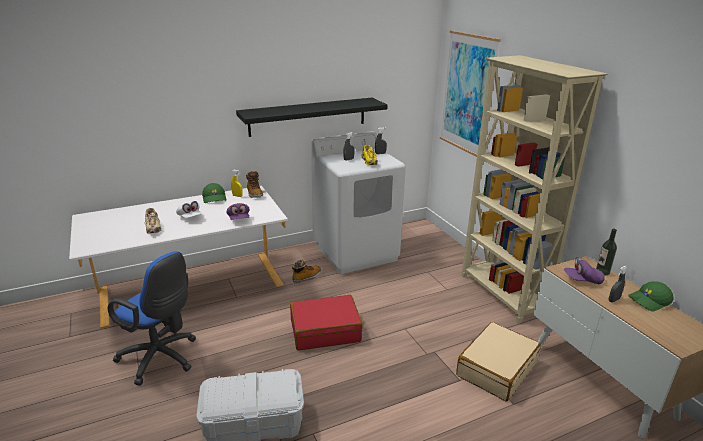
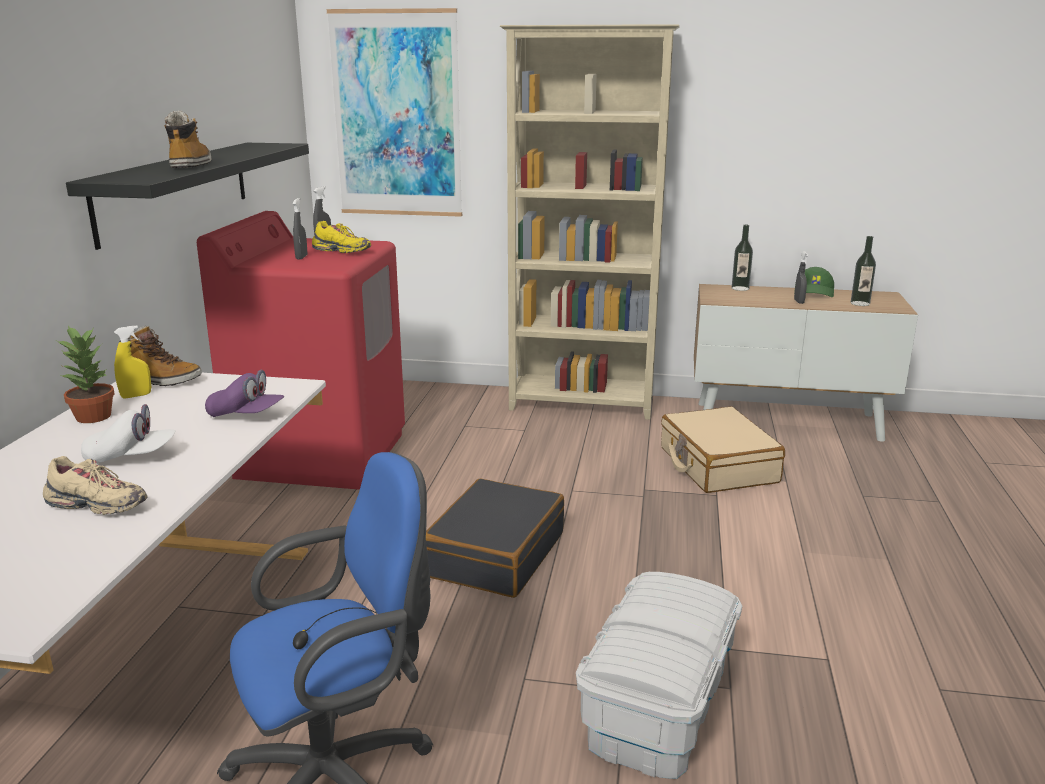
camera: 55 degrees left, 5 degrees down
green cap [202,183,226,203] -> potted plant [57,326,115,423]
red suitcase [290,295,363,350] -> black suitcase [426,478,564,598]
boot [292,259,321,283] -> boot moved to [164,111,212,168]
white washing machine [311,131,406,274] -> red washing machine [197,211,405,489]
purple cap [564,257,605,284] -> none
none -> bottle [851,236,876,306]

